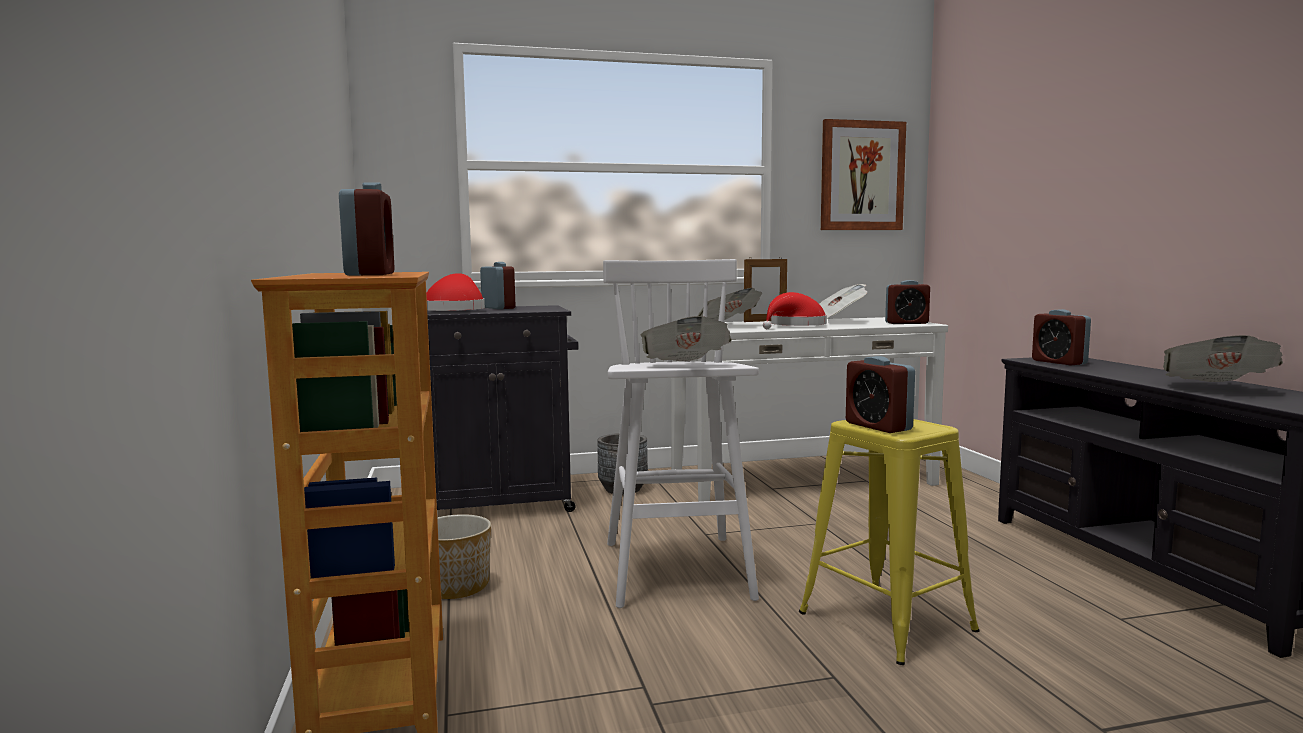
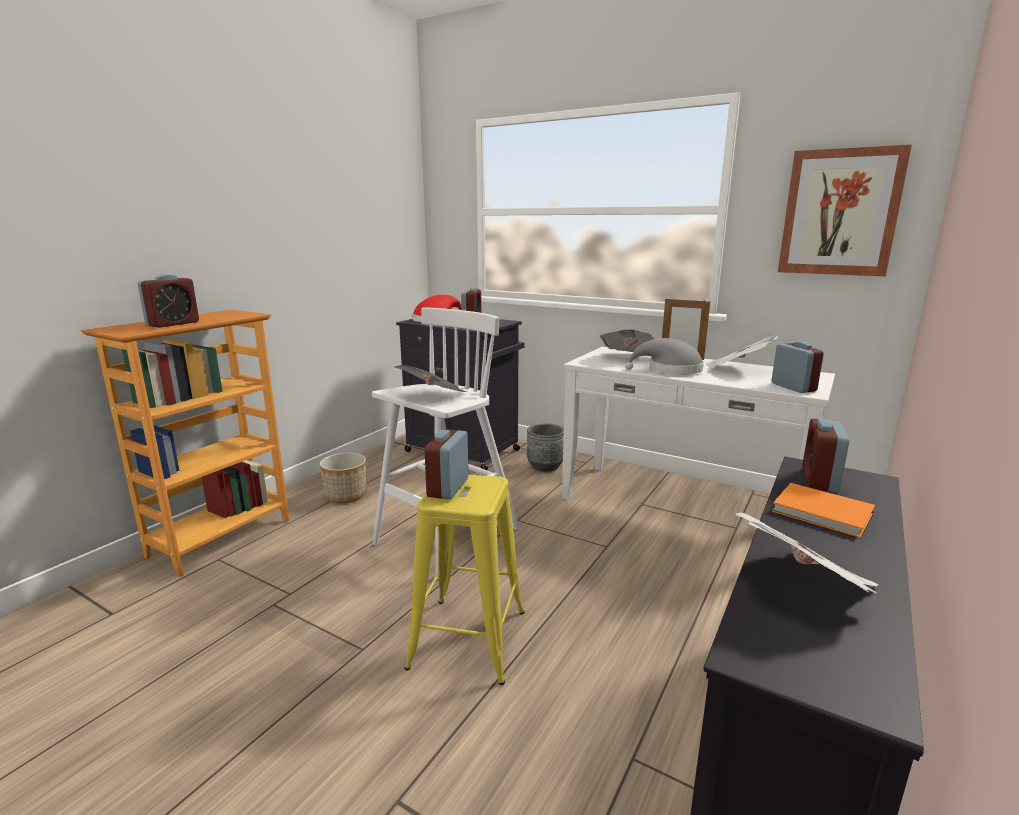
camera: 45 degrees right, 10 degrees up
red hat [763,292,827,329] -> grey hat [625,338,704,374]
alarm clock [885,280,930,324] -> alarm clock turned 150 degrees counterclockwise [772,341,824,393]
none -> orange book [772,483,875,538]

